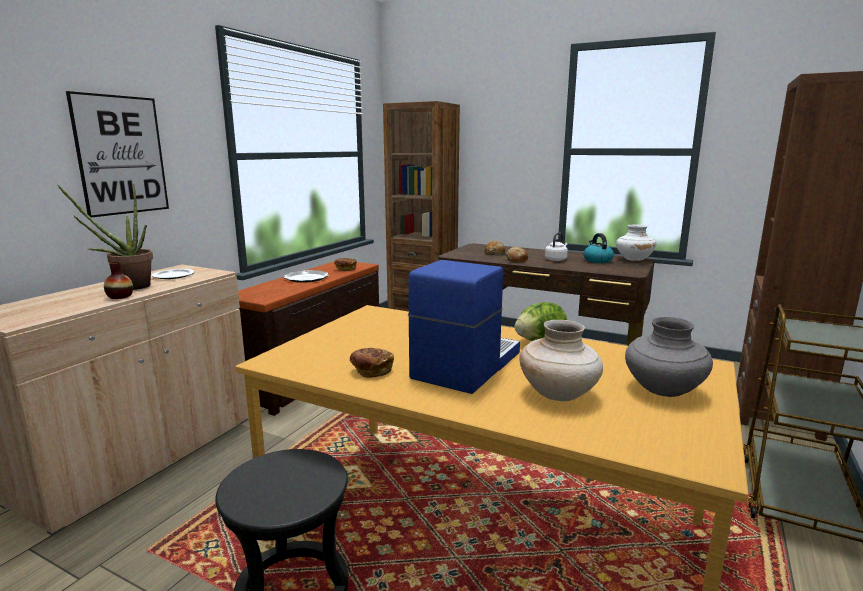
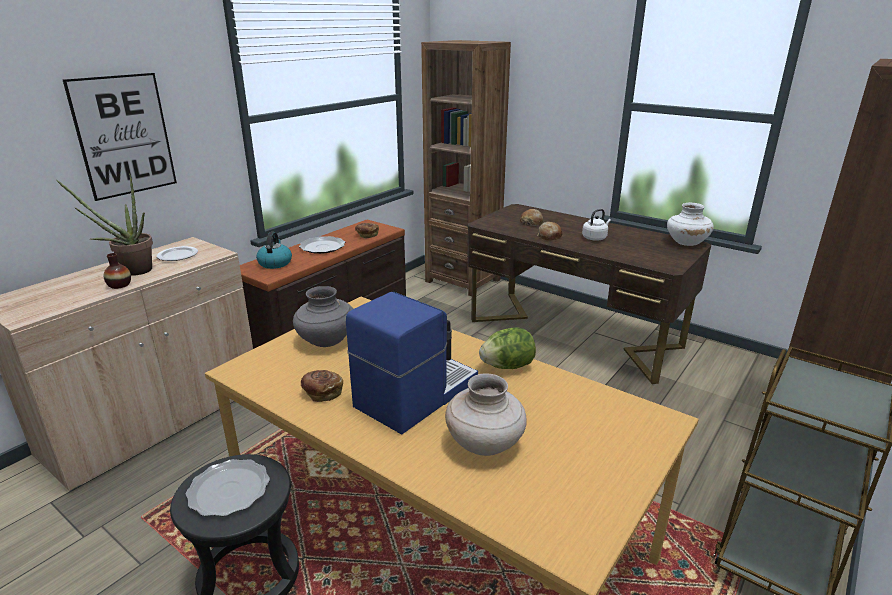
camera: 10 degrees right, 10 degrees up
kettle [584,233,614,263] -> kettle moved to [256,232,292,269]
grey vase [625,317,713,397] -> grey vase moved to [293,286,353,347]
none -> plate [186,459,270,516]

